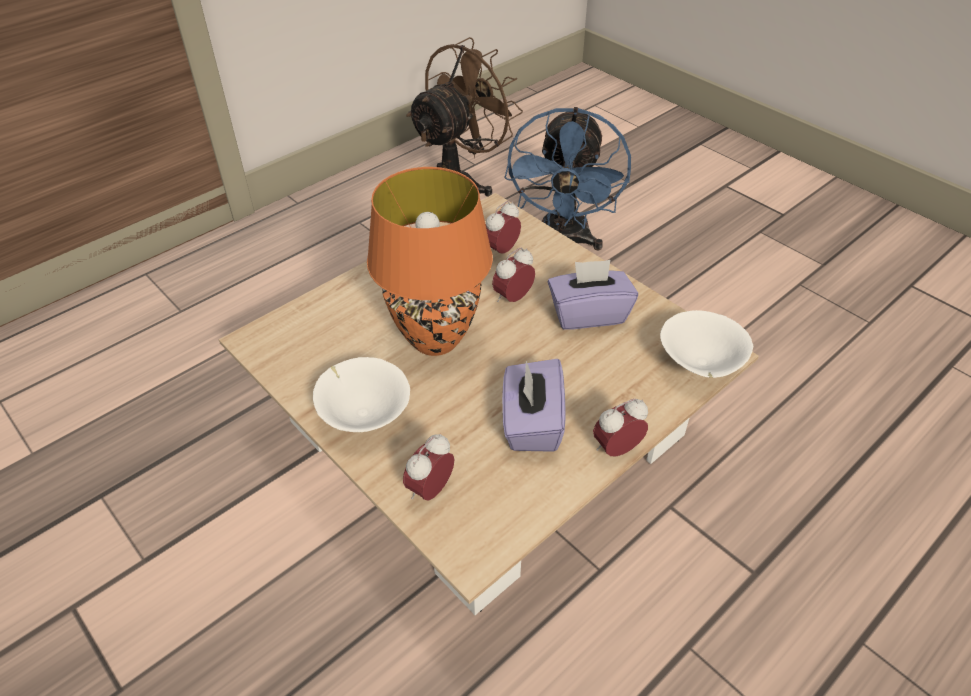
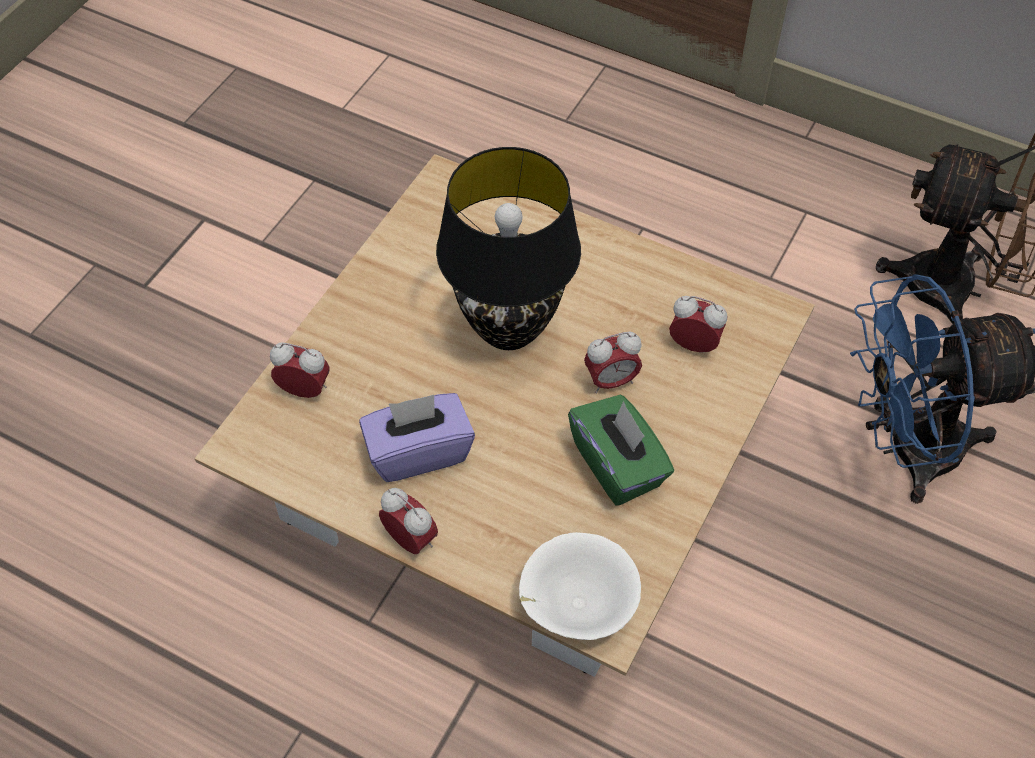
camera: 70 degrees right, 10 degrees up
white bowl [313,357,410,432] -> none
orange table lamp [367,167,493,356] -> black table lamp [436,147,581,350]
alarm clock [492,247,535,302] -> alarm clock turned 135 degrees clockwise [584,331,642,393]
purple tissue box [548,260,638,330] -> green tissue box [568,395,674,506]

